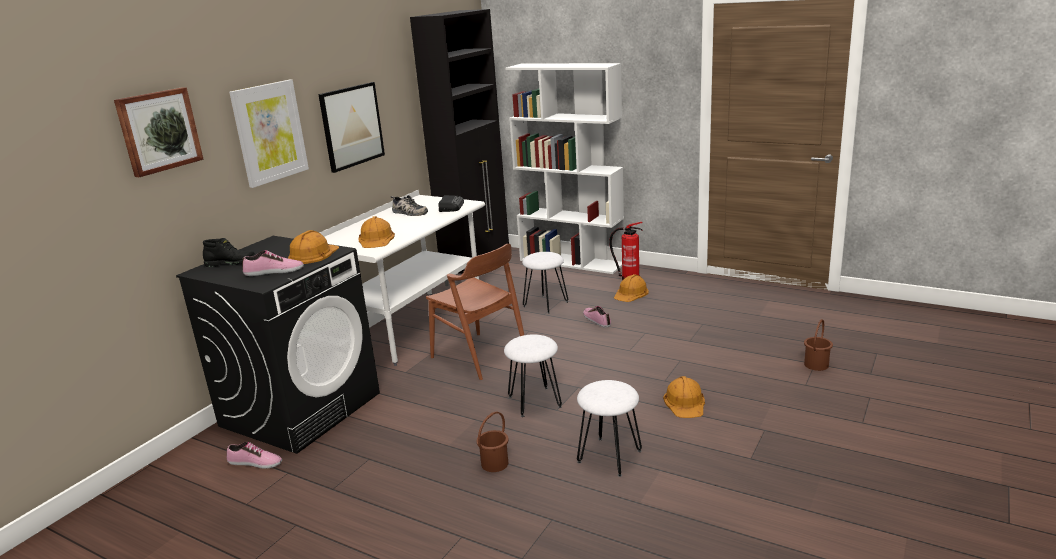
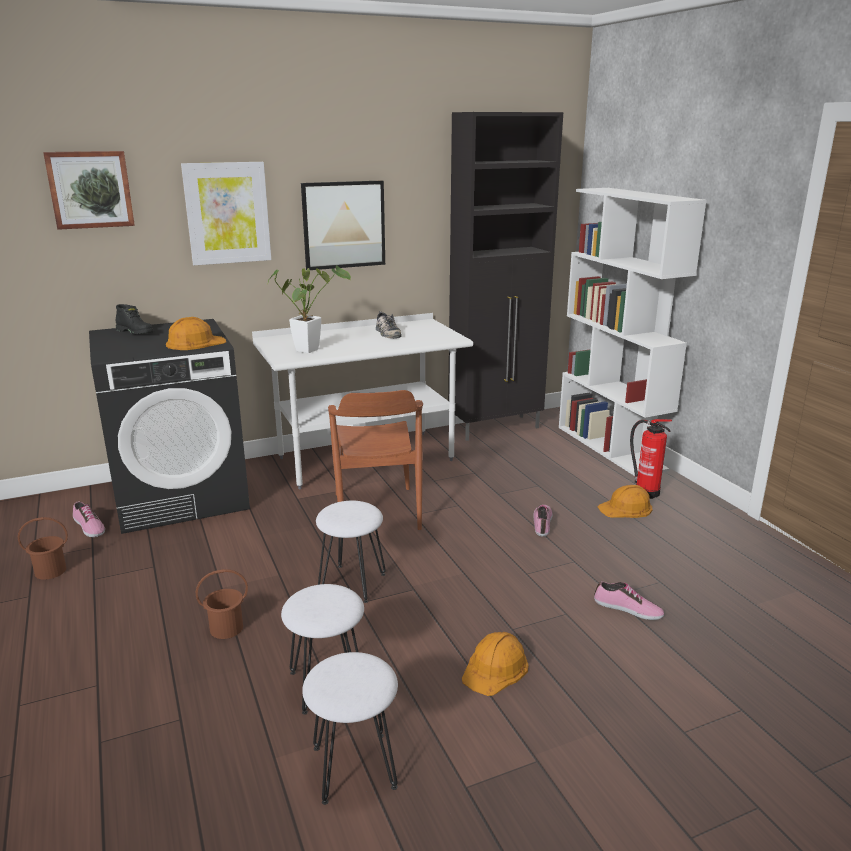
camera: 35 degrees right, 0 degrees up
shoe [242,250,304,276] -> shoe moved to [594,582,664,620]
orange hard hat [359,216,395,248] -> potted plant [268,265,351,353]
radio [439,195,464,212] -> none
white stool [522,252,568,314] -> white stool moved to [302,652,398,805]
brown bucket [804,319,833,371] -> brown bucket moved to [18,517,68,580]

